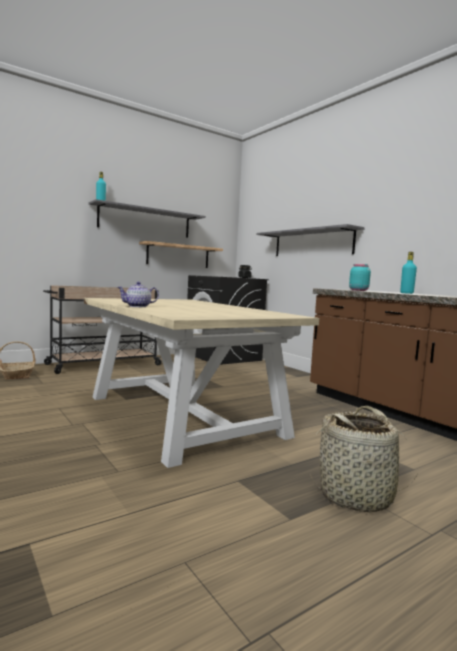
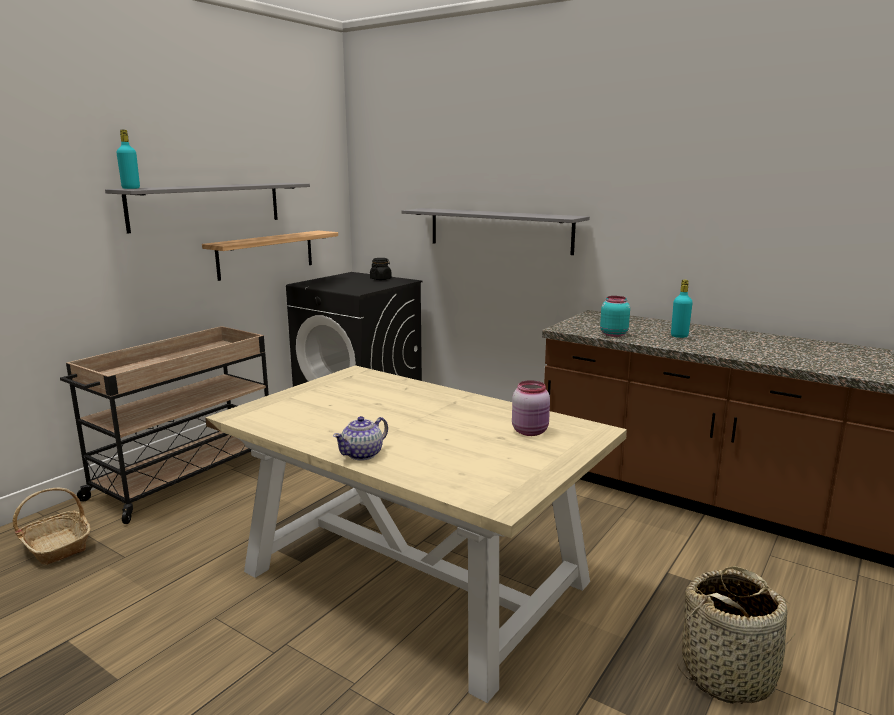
camera: 20 degrees left, 10 degrees up
none -> pink jar [512,380,550,436]

